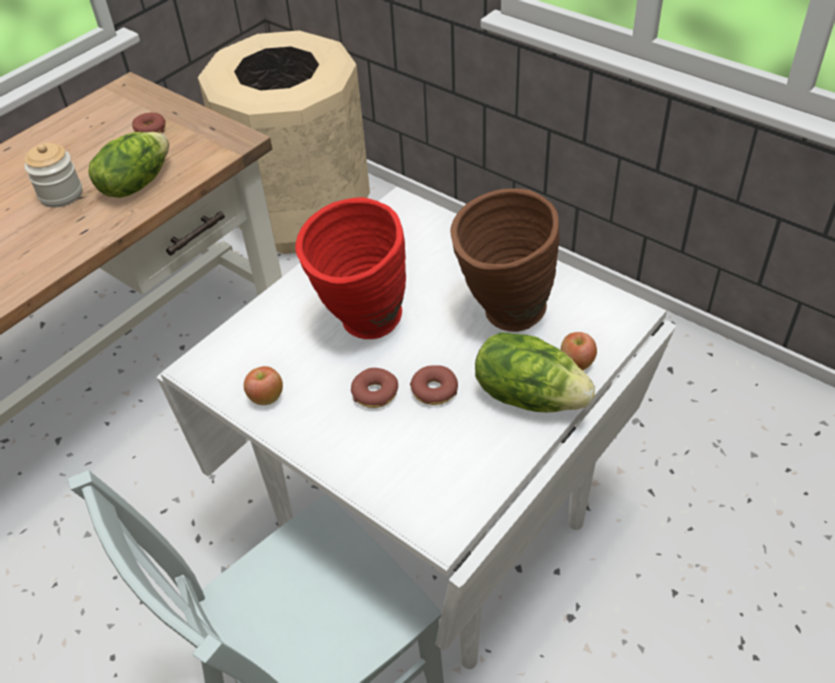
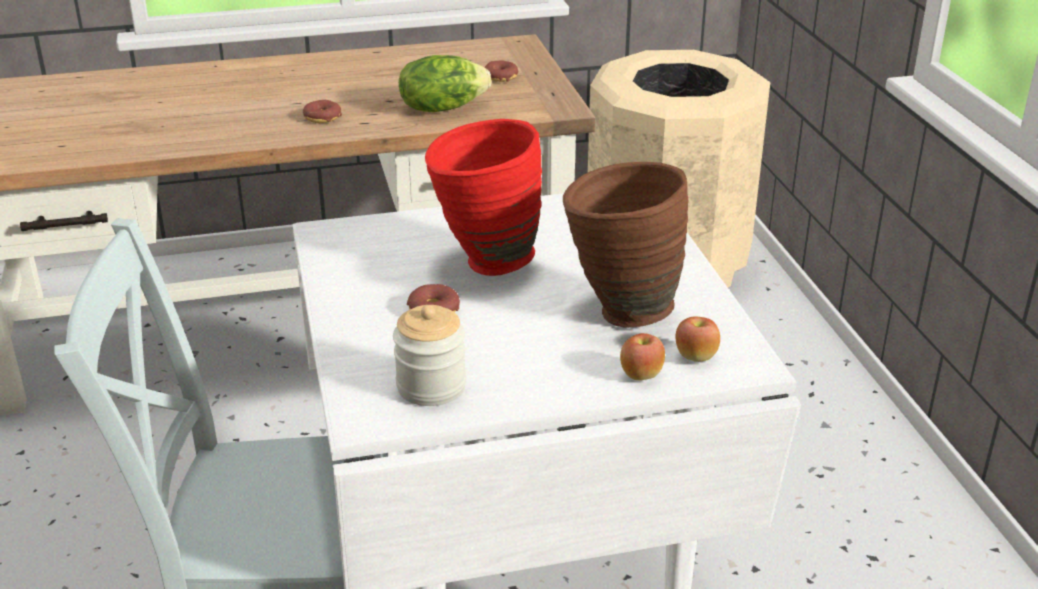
camera: 35 degrees right, 15 degrees down
jar [24,143,83,207] -> jar moved to [393,305,466,406]
apple [244,366,283,405] -> apple moved to [675,316,720,362]
donut [410,365,458,405] -> donut moved to [303,100,342,123]
lettuce [475,332,595,412] -> none

